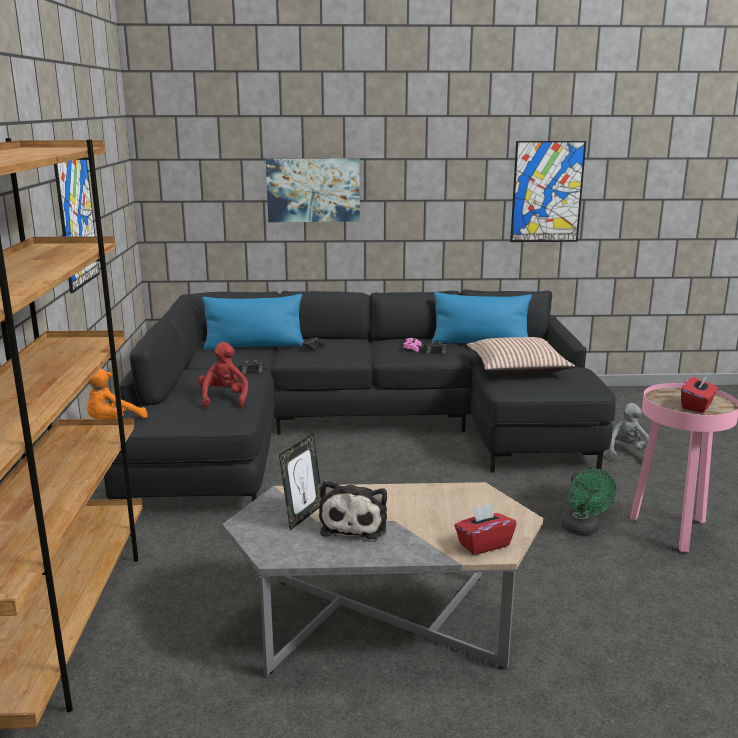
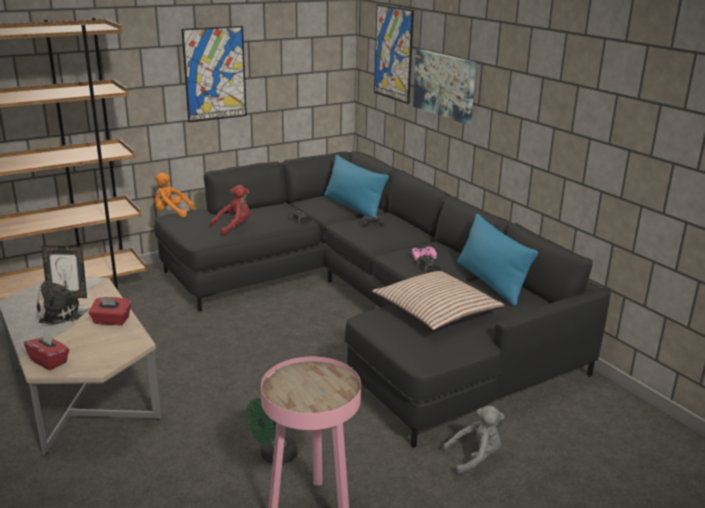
camera: 60 degrees right, 5 degrees up
picture [510,141,586,242] -> picture moved to [374,5,414,104]
red tissue box [681,374,718,413] -> red tissue box moved to [89,297,131,325]

